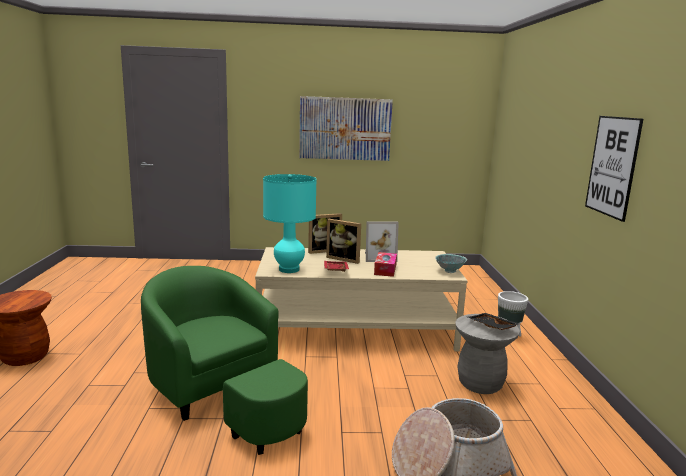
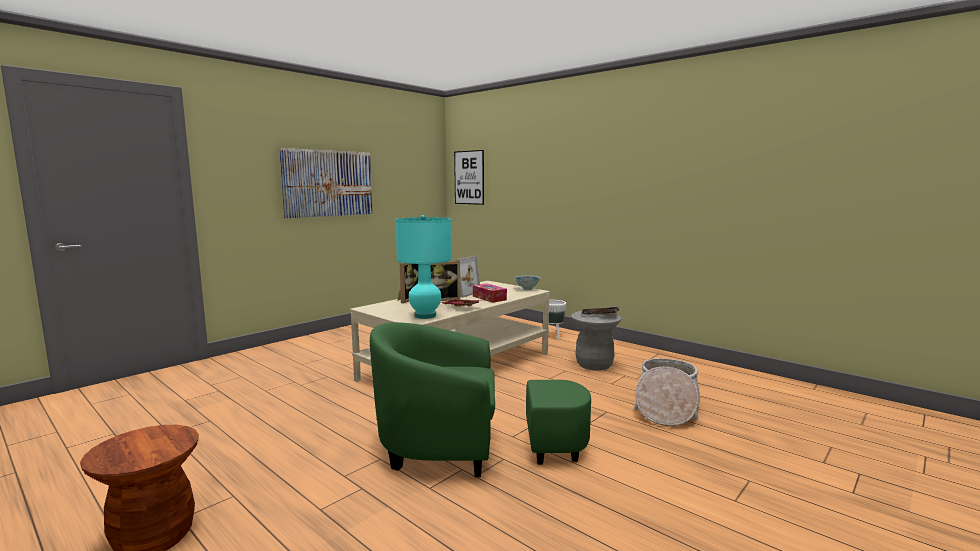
camera: 45 degrees left, 5 degrees down
picture [585,116,643,222] -> picture moved to [454,150,484,205]

